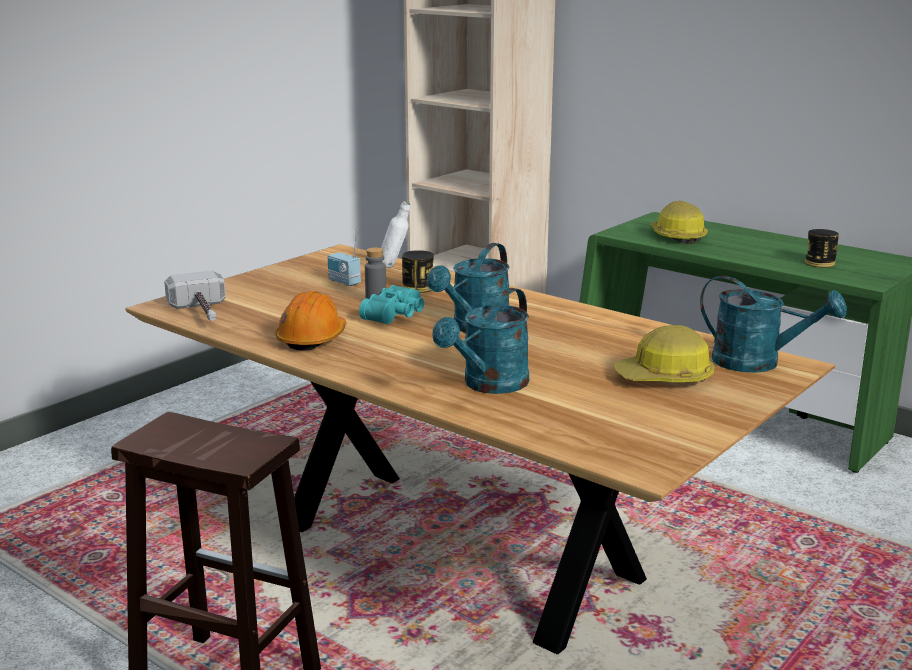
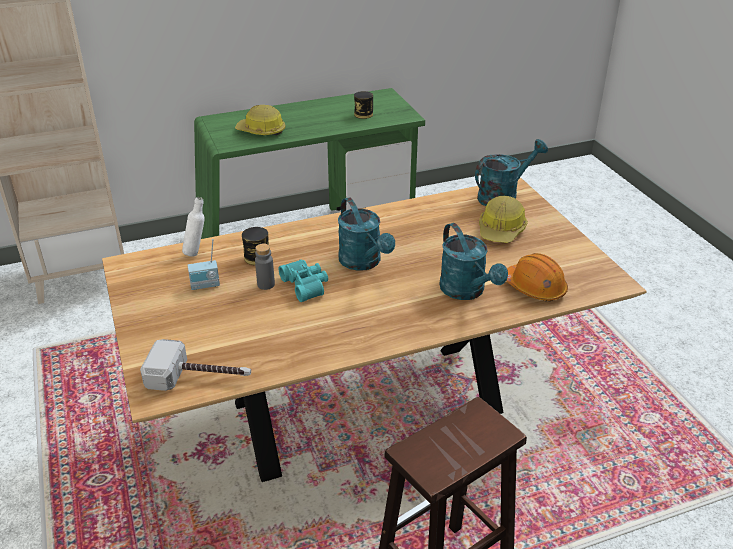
camera: 60 degrees left, 15 degrees up
orange hard hat [275,291,346,351] -> orange hard hat moved to [506,253,568,301]

